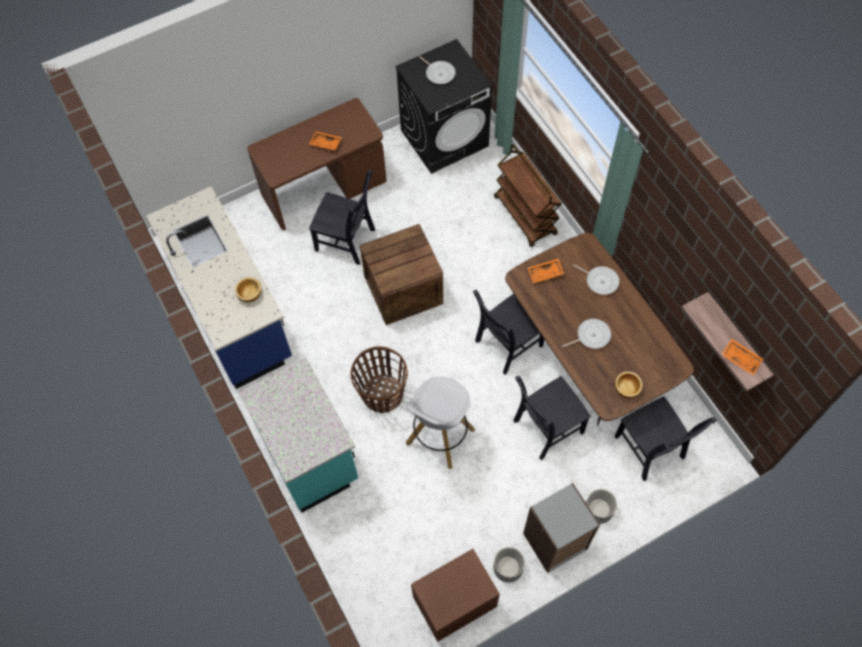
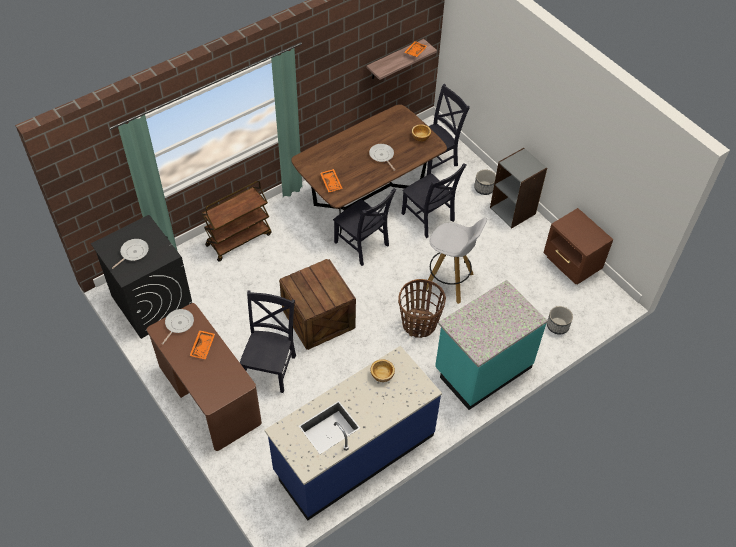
camera: 100 degrees left, 10 degrees down
planter [493,547,525,582] -> planter moved to [547,306,573,335]
frying pan [572,264,619,295] -> frying pan moved to [162,309,194,345]

